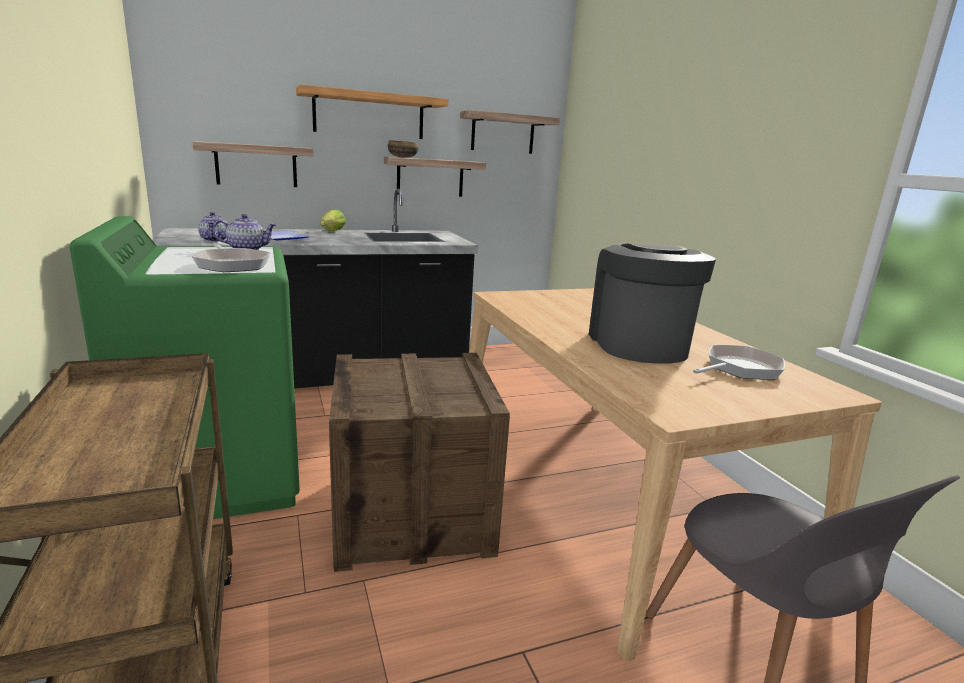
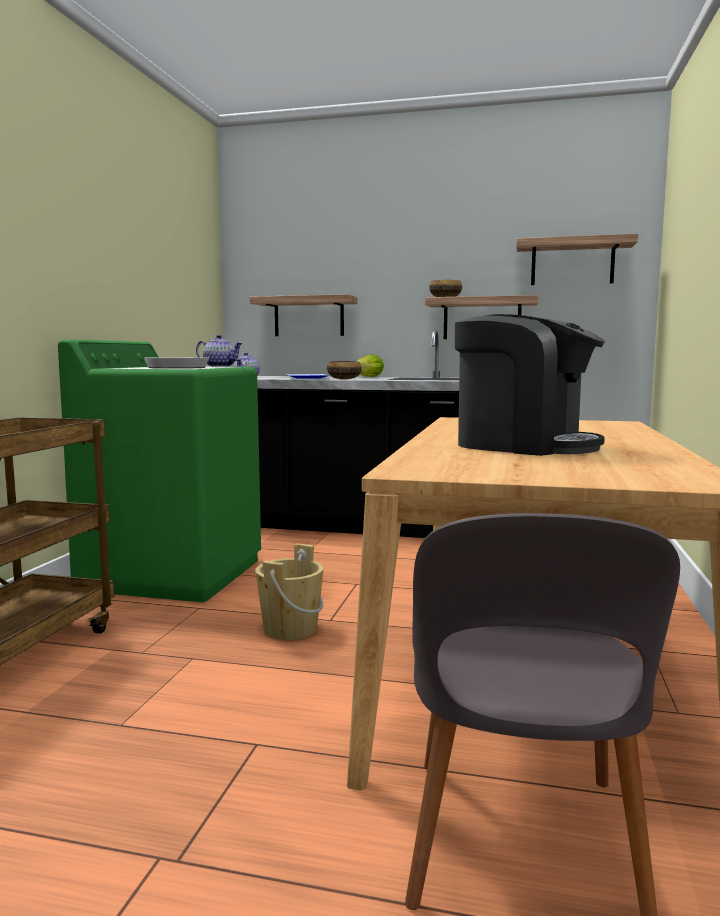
camera: 35 degrees right, 10 degrees down
shelf [296,84,449,139] -> none
crate [329,353,510,572] -> beige bucket [255,544,324,640]
coffee machine [589,244,716,364] -> coffee machine turned 90 degrees clockwise [455,314,605,456]
frying pan [693,345,785,380] -> none
none -> bowl [327,361,362,379]

